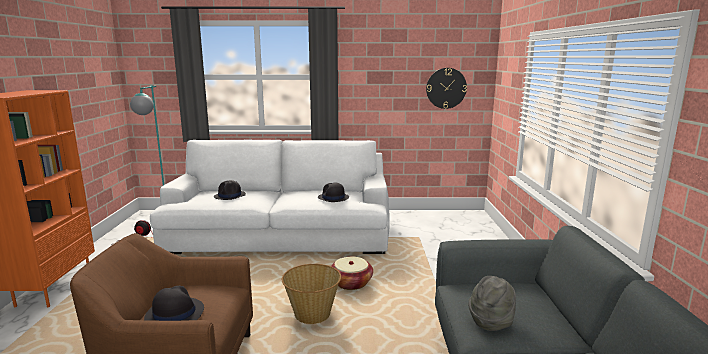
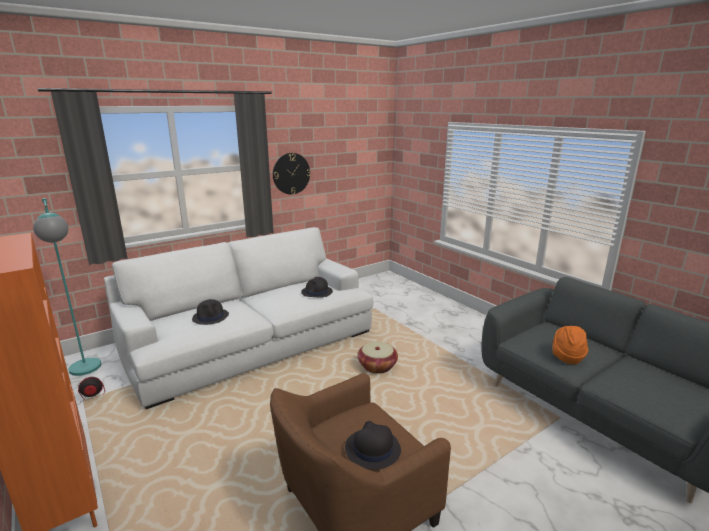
camera: 35 degrees left, 5 degrees up
basket [282,264,341,324] -> none
wall clock [426,68,467,109] -> wall clock moved to [273,153,311,195]
grey hat [468,276,516,331] -> orange hat [553,326,588,364]

